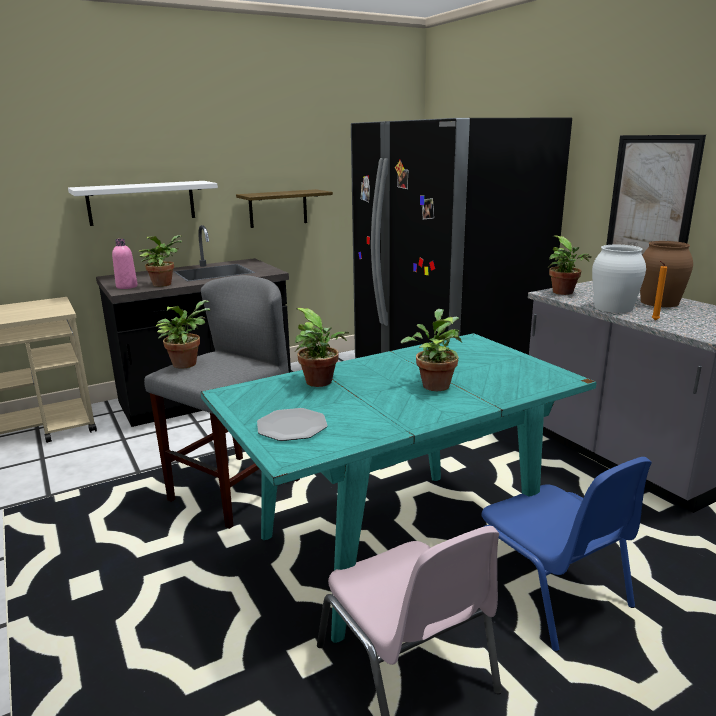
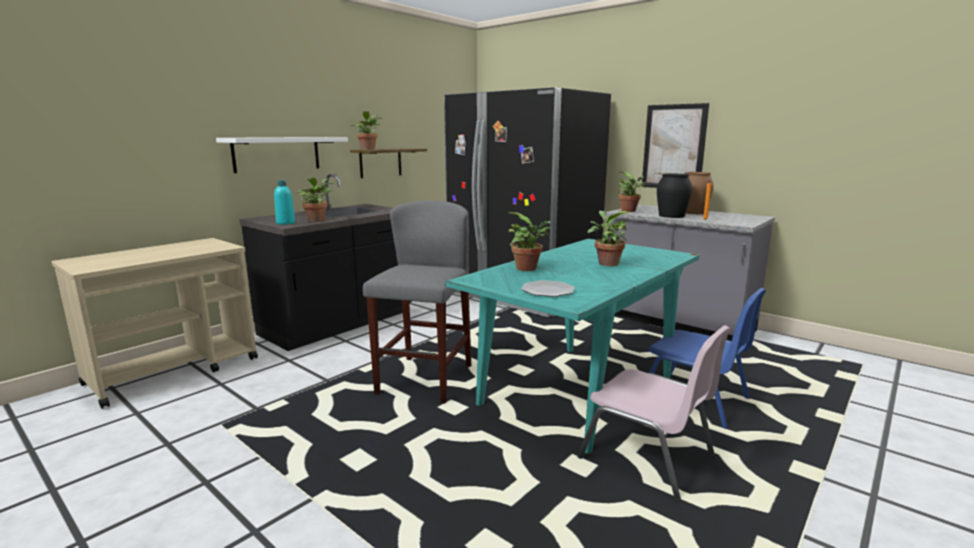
camera: 20 degrees left, 5 degrees down
pink bottle [112,239,138,289] -> turquoise bottle [274,180,295,225]
potted plant [156,300,210,369] -> potted plant moved to [350,111,382,150]
white vase [592,245,646,313] -> black vase [657,174,692,218]

